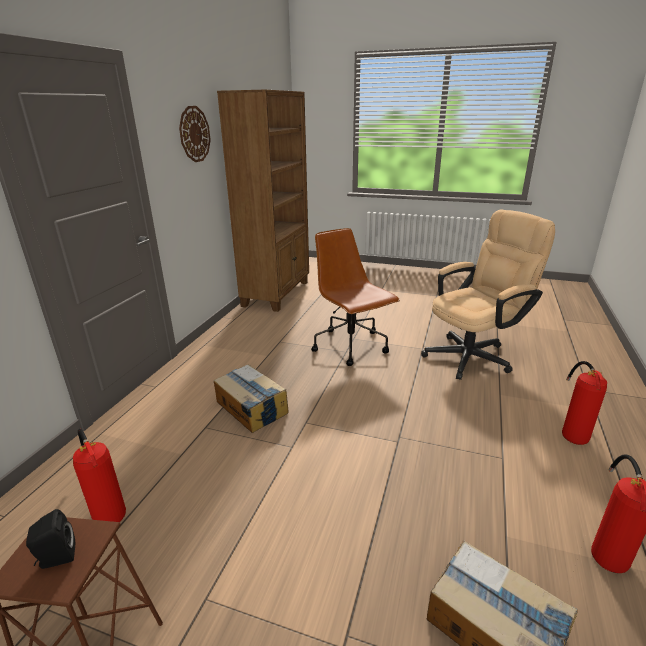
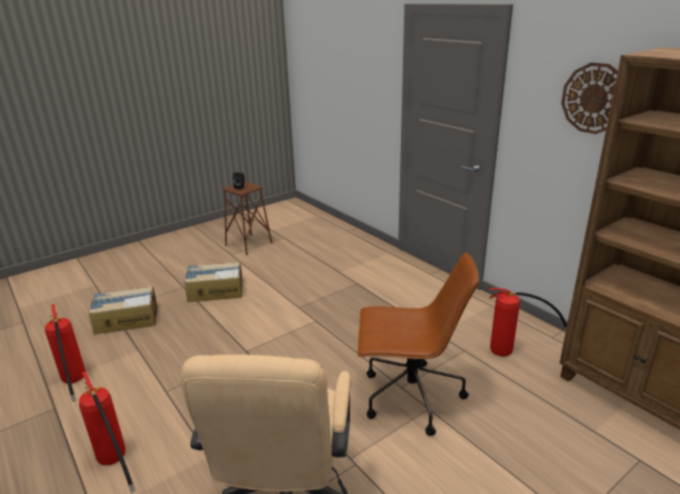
camera: 125 degrees right, 0 degrees up
fire extinguisher [73,429,126,522] -> fire extinguisher moved to [489,288,567,357]
cardboard box [214,364,289,433] -> cardboard box moved to [184,262,243,302]

